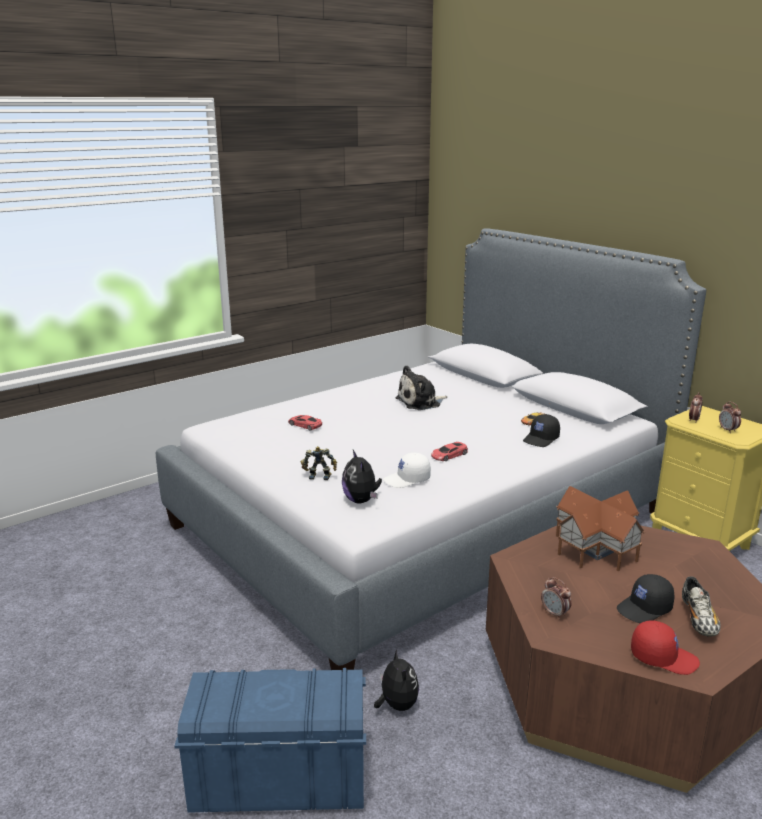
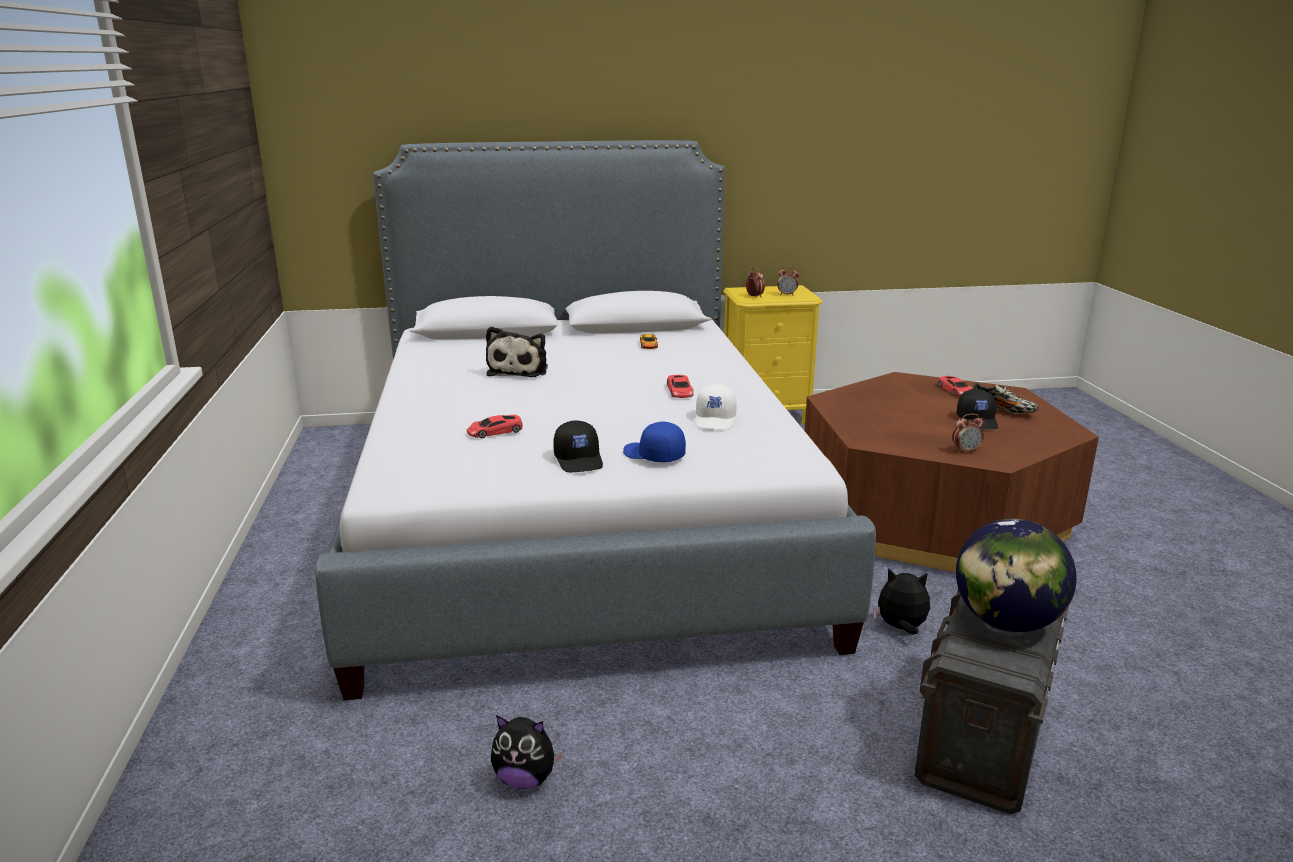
camera: 60 degrees left, 0 degrees up
blue storage box [174,668,366,813] -> grey storage box [915,589,1069,815]
toy robot [300,446,337,480] -> blue cap [623,422,686,462]
plush toy [342,450,382,504] -> plush toy moved to [491,715,564,789]
black cap [523,414,560,447] -> black cap moved to [553,420,603,472]
toy house [556,486,645,572] -> none
red cap [631,620,700,675] -> none
none -> red toy car [937,376,973,396]
none -> globe [956,518,1077,632]

